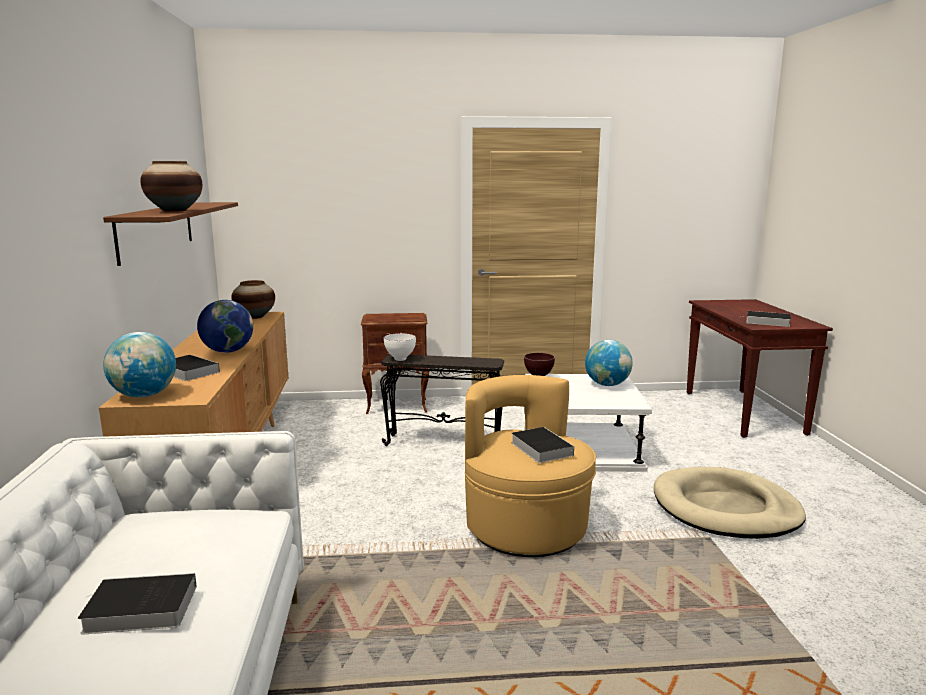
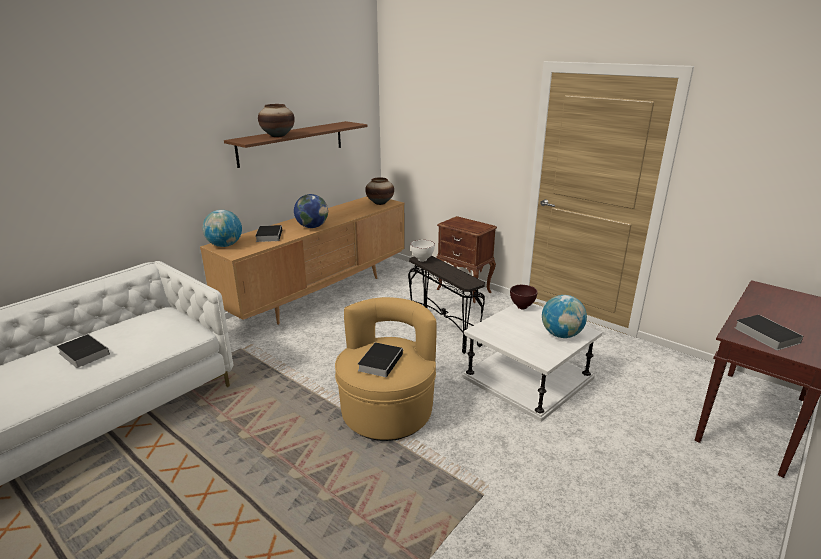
camera: 45 degrees right, 10 degrees up
beige dog bed [654,467,806,539] -> none

